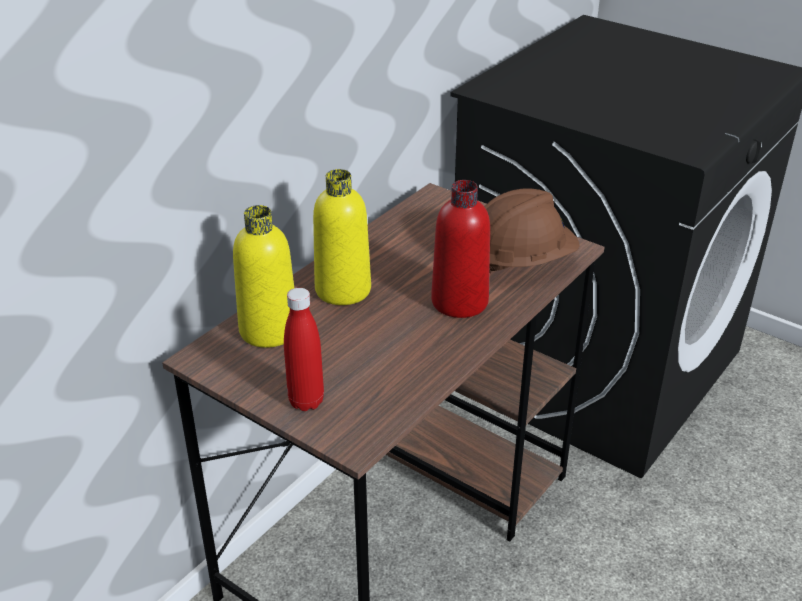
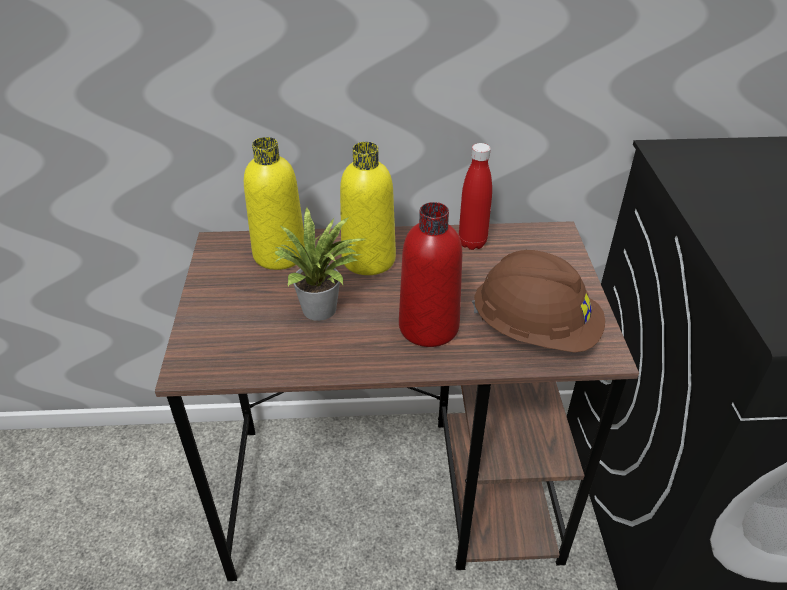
camera: 50 degrees right, 5 degrees up
red bottle [284,288,324,411] -> red bottle moved to [459,143,492,250]
none -> potted plant [274,207,364,321]

